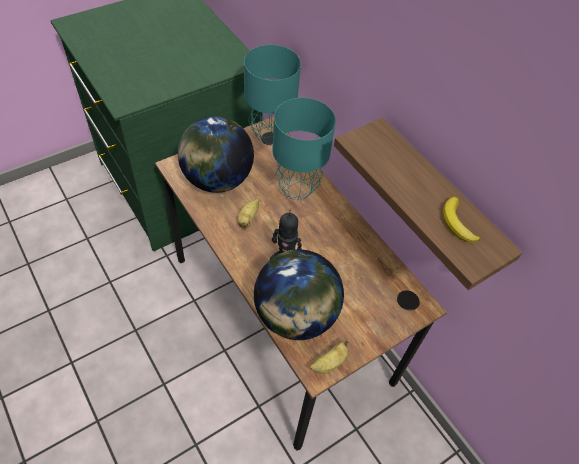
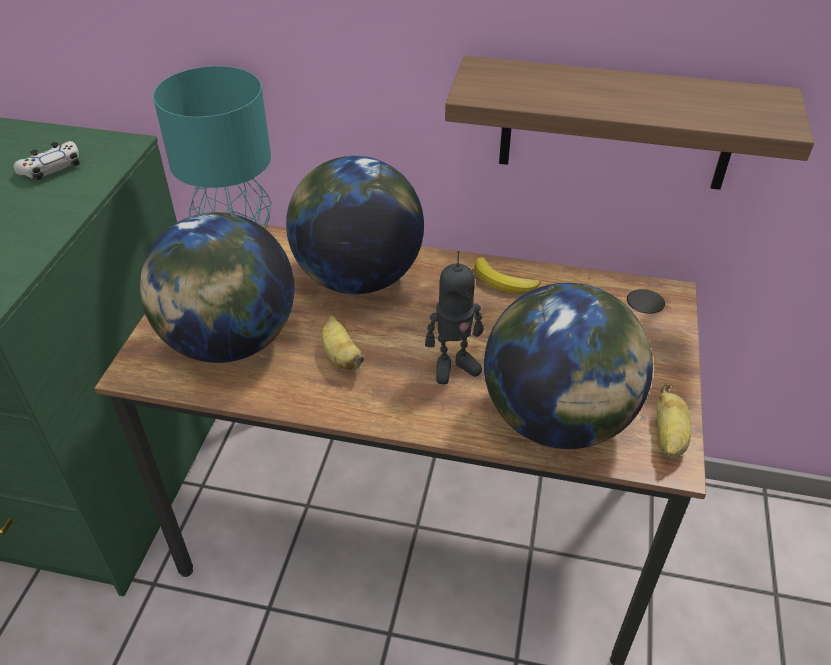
camera: 40 degrees left, 10 degrees down
turquoise table lamp [272,98,336,200] -> globe [286,156,424,294]
banana [442,197,480,242] -> banana moved to [474,257,541,293]
none -> white game controller [14,141,80,180]

